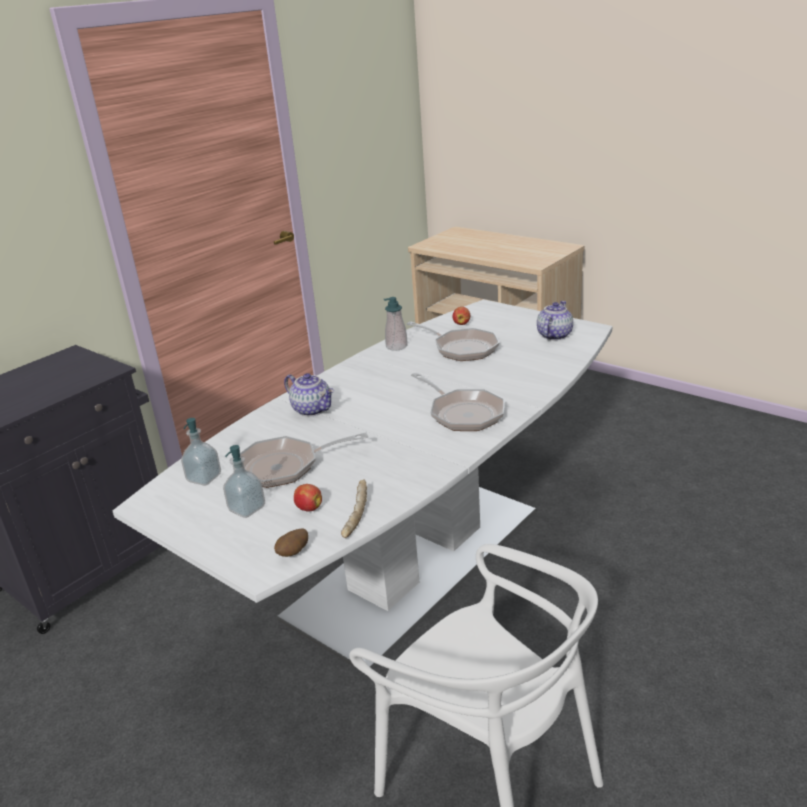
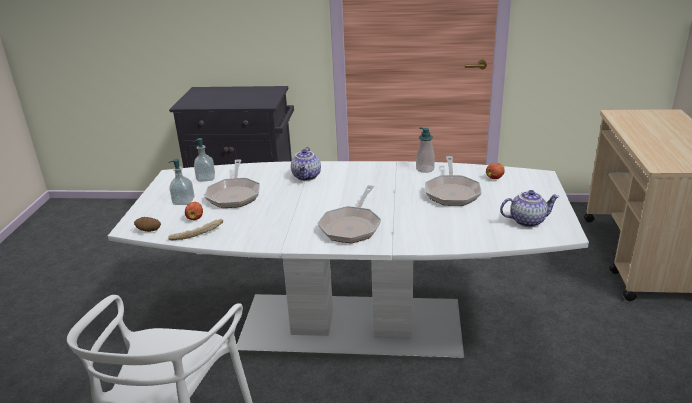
camera: 55 degrees right, 0 degrees up
frying pan [240,432,368,488] -> frying pan turned 135 degrees counterclockwise [205,159,260,208]

